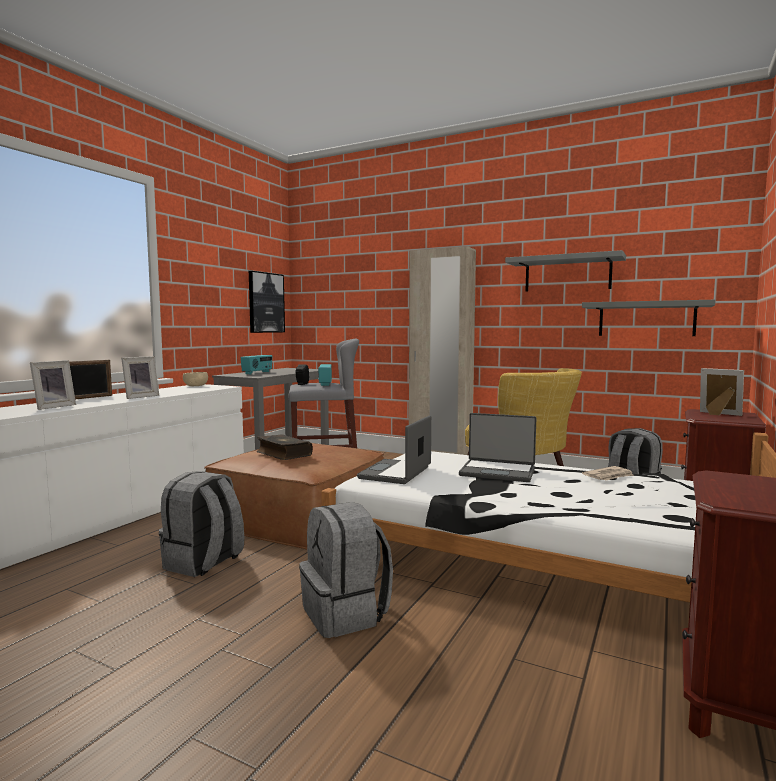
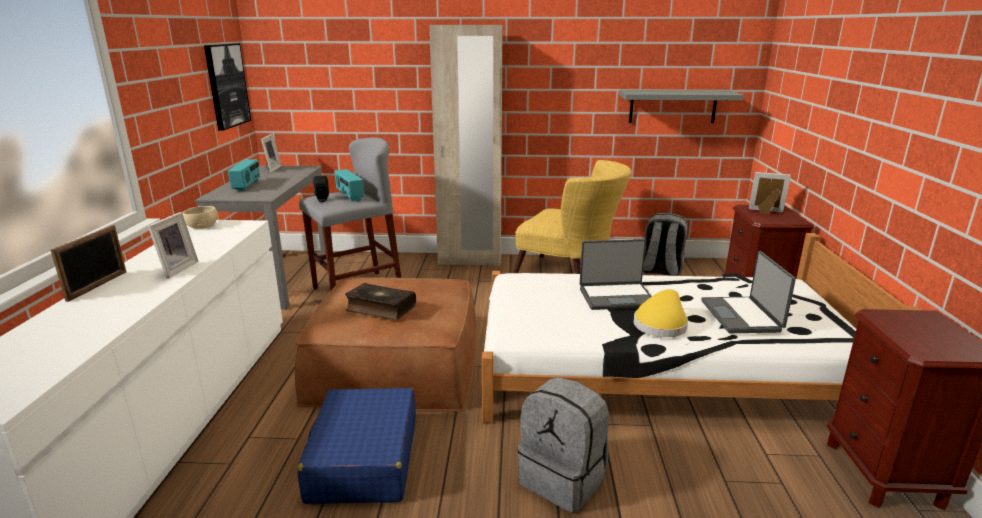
camera: 25 degrees left, 15 degrees up
picture frame [30,360,76,410] -> picture frame moved to [261,134,282,172]
grey backpack [159,471,244,577] -> blue suitcase [297,388,416,504]
laptop [357,416,431,484] -> laptop moved to [701,251,796,333]
grey shelf [505,250,626,292] -> none
newspaper [582,466,634,480] -> none
none -> yellow hat [634,289,688,337]

